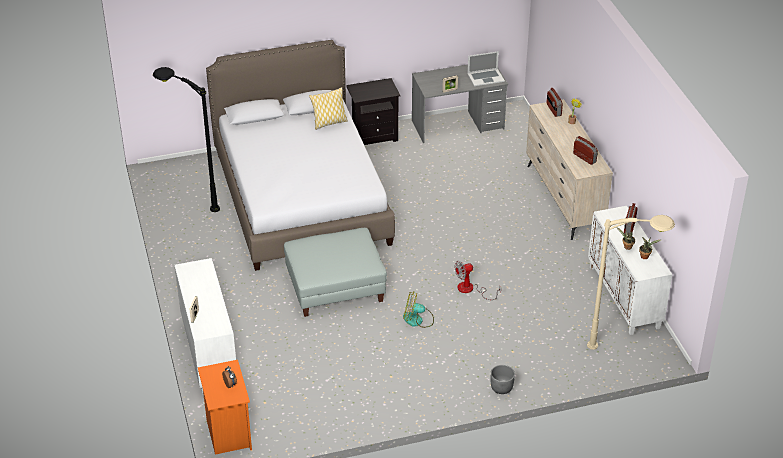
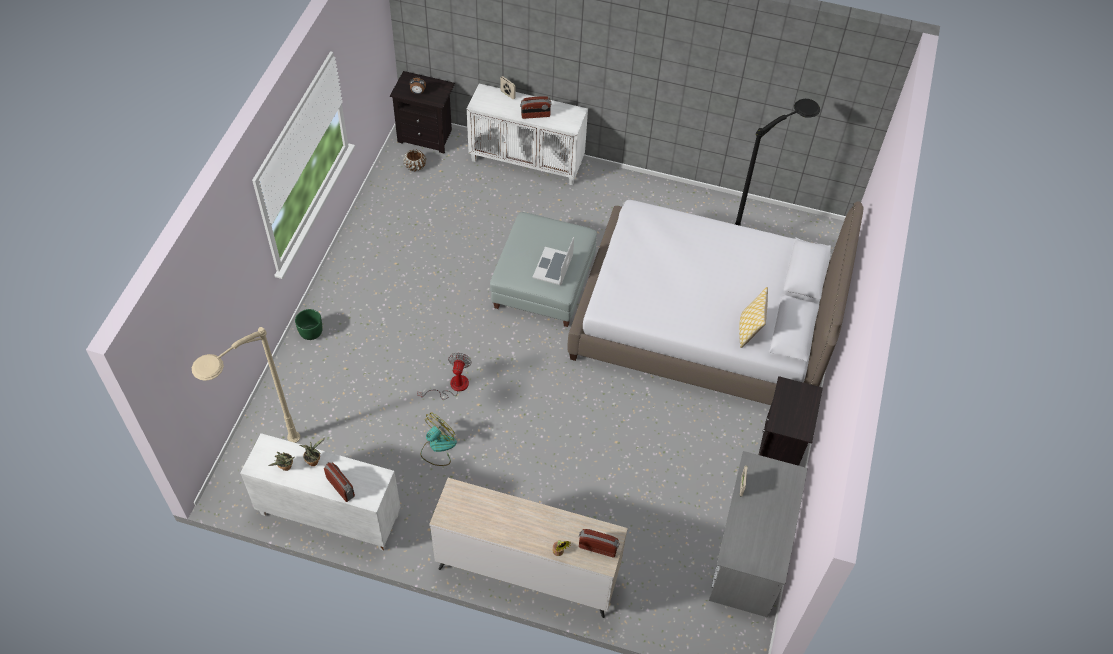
camera: 120 degrees right, 15 degrees up
orange nightstand [198,360,252,455] -> black nightstand [390,71,455,153]
fan [403,292,434,328] -> fan moved to [421,412,457,466]
laptop [467,51,505,86] -> laptop moved to [533,237,574,285]
grey planter [491,365,515,394] -> green planter [295,309,323,340]
radio [573,136,598,165] -> radio moved to [520,96,552,119]
none -> brown planter [403,149,426,171]

